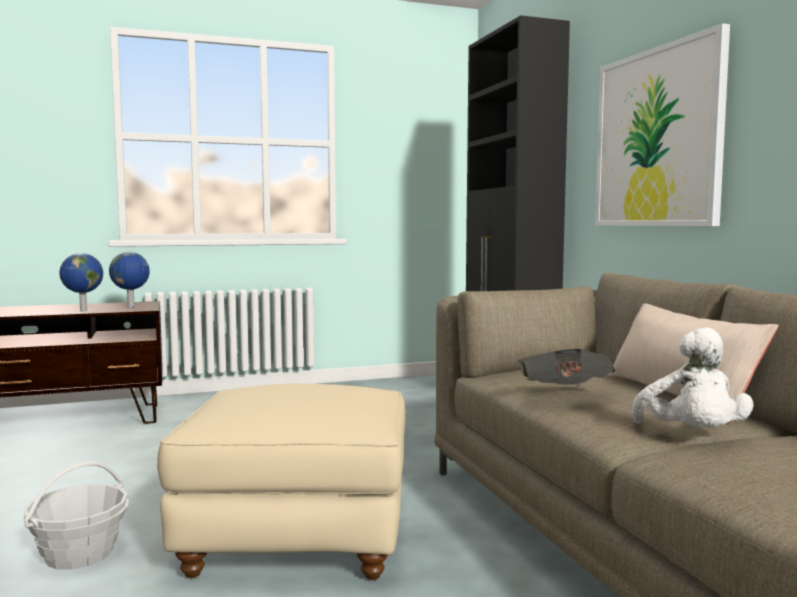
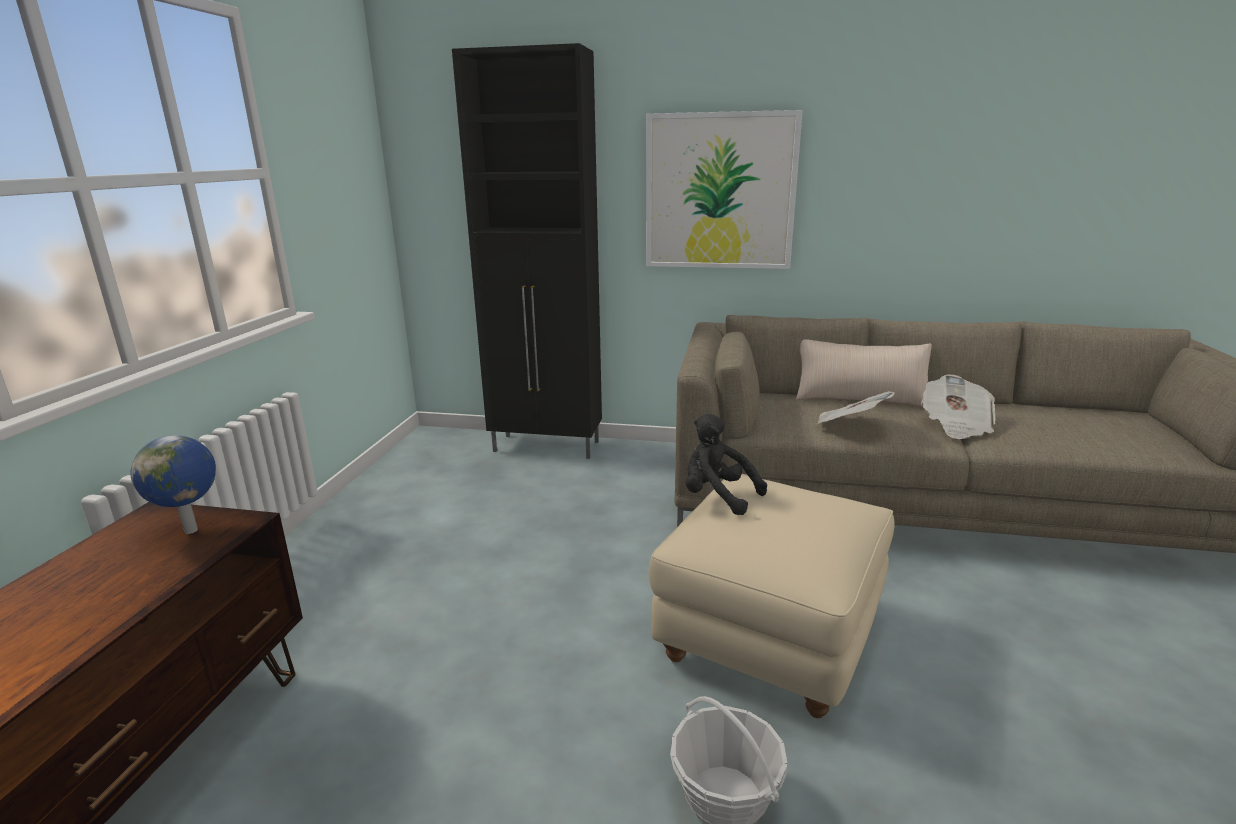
camera: 60 degrees left, 15 degrees up
globe [59,253,103,312] -> none
white plush toy [632,327,754,428] -> newspaper [921,374,996,439]
none -> black plush toy [686,414,767,515]

